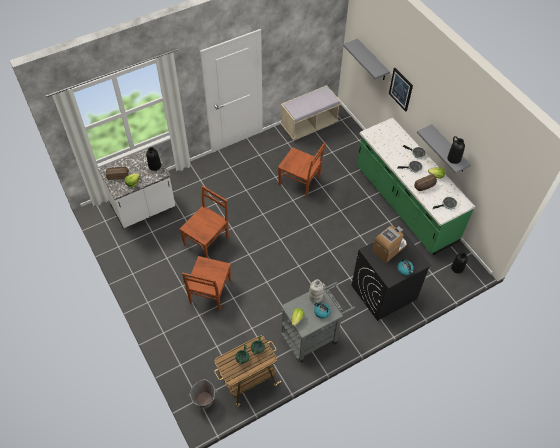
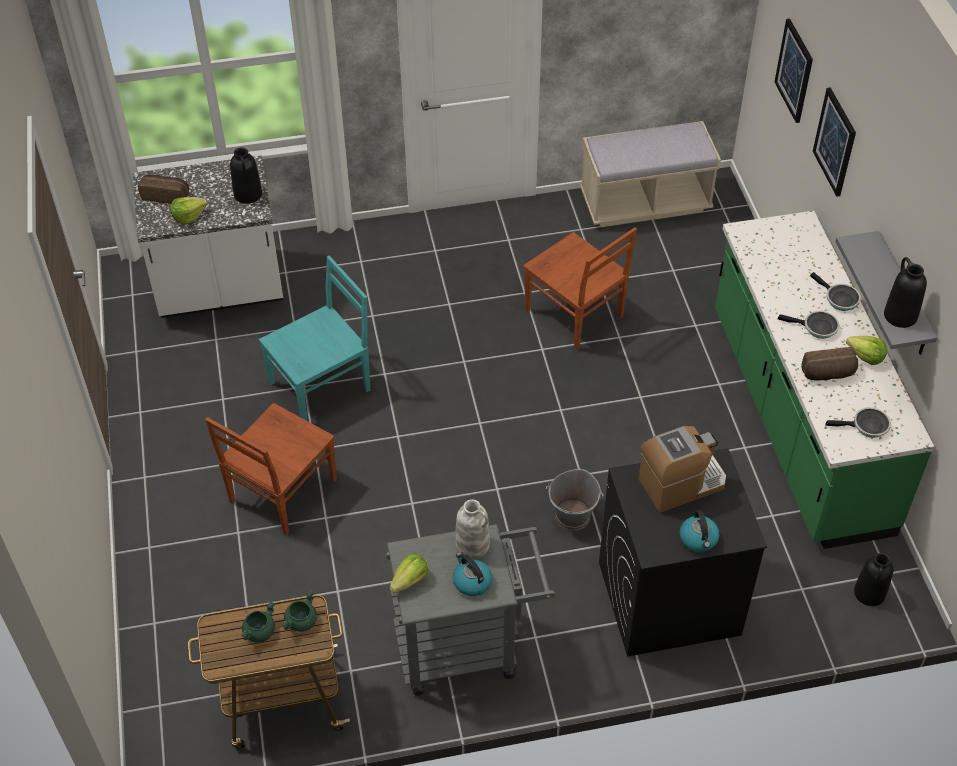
camera: 20 degrees right, 5 degrees down
brown chair [180,186,229,258] -> turquoise chair [259,256,370,421]
grey bucket [189,379,217,409] -> grey bucket moved to [546,469,603,531]
grey shelf [343,39,390,80] -> picture [775,19,813,123]

